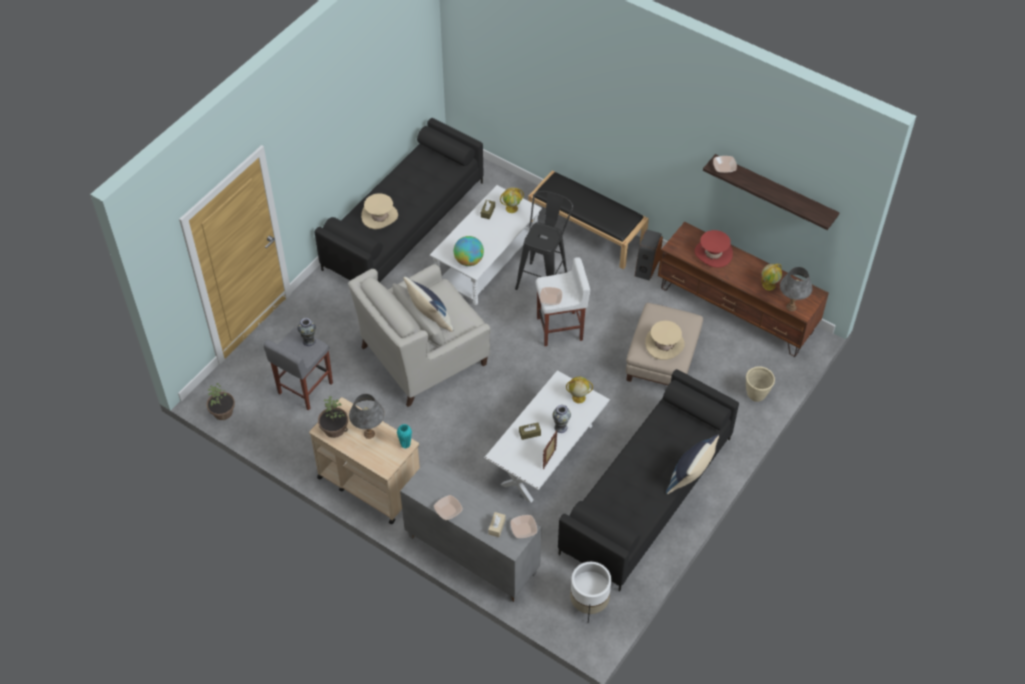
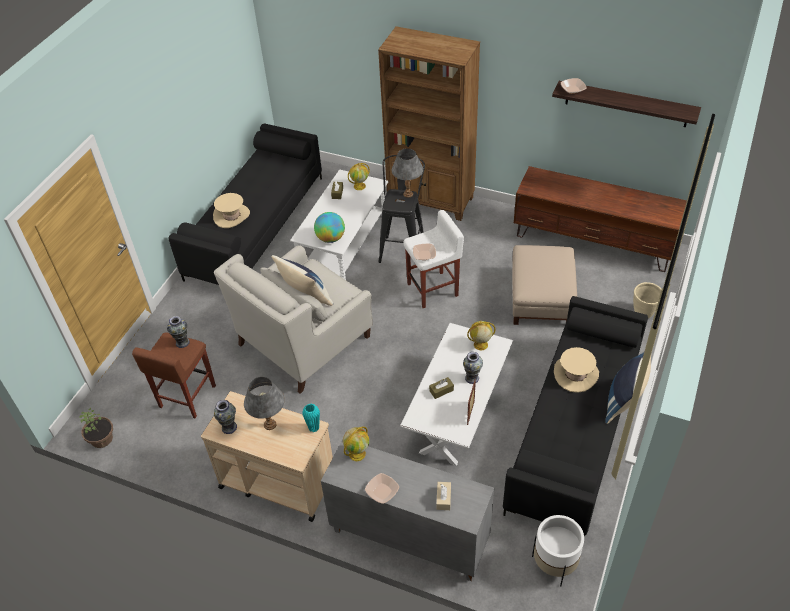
camera: 10 degrees left, 5 degrees down
grey stool [263,328,333,410] -> brown stool [132,332,216,418]
potted plant [318,396,348,438] -> vase [214,400,237,434]
bowl [511,515,537,538] -> none
black bench [528,170,649,269] -> brown bookcase [378,26,480,221]
speaker [635,229,663,280] -> none
beige hat [645,321,685,360] -> beige hat moved to [554,347,599,393]
red hat [695,230,733,268] -> none
globe [762,264,782,291] -> globe moved to [343,426,369,461]
grey table lamp [780,267,812,311] -> grey table lamp moved to [392,148,423,198]

